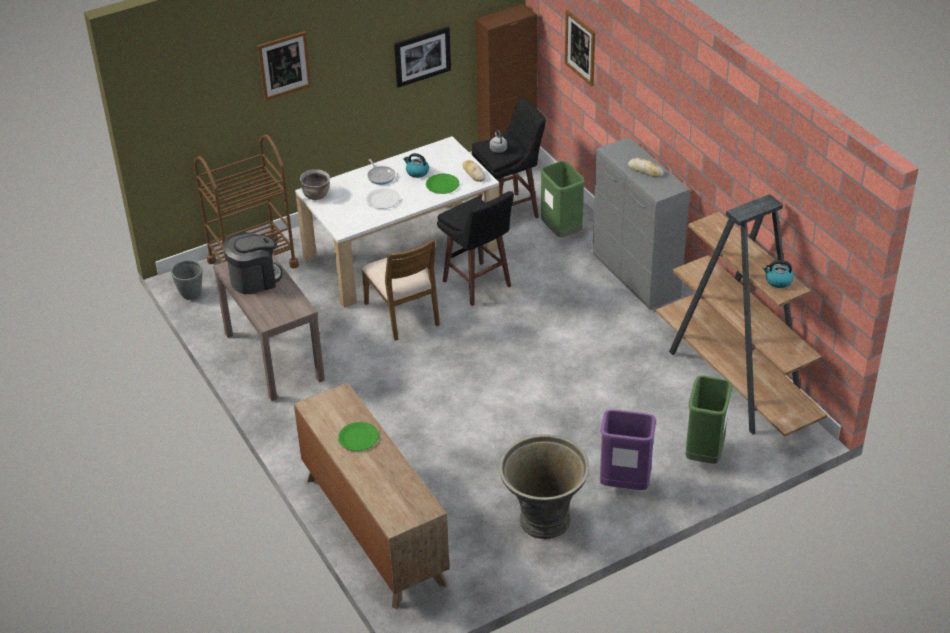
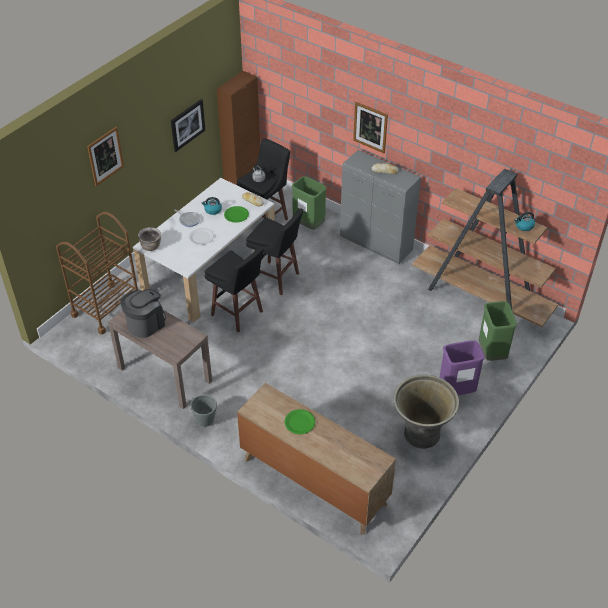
camera: 25 degrees left, 5 degrees up
grey planter [171,260,202,300] -> grey planter moved to [191,394,217,427]
brown chair [362,239,440,341] -> black stool [205,247,264,333]
picture [565,10,595,86] -> picture moved to [353,102,388,153]

